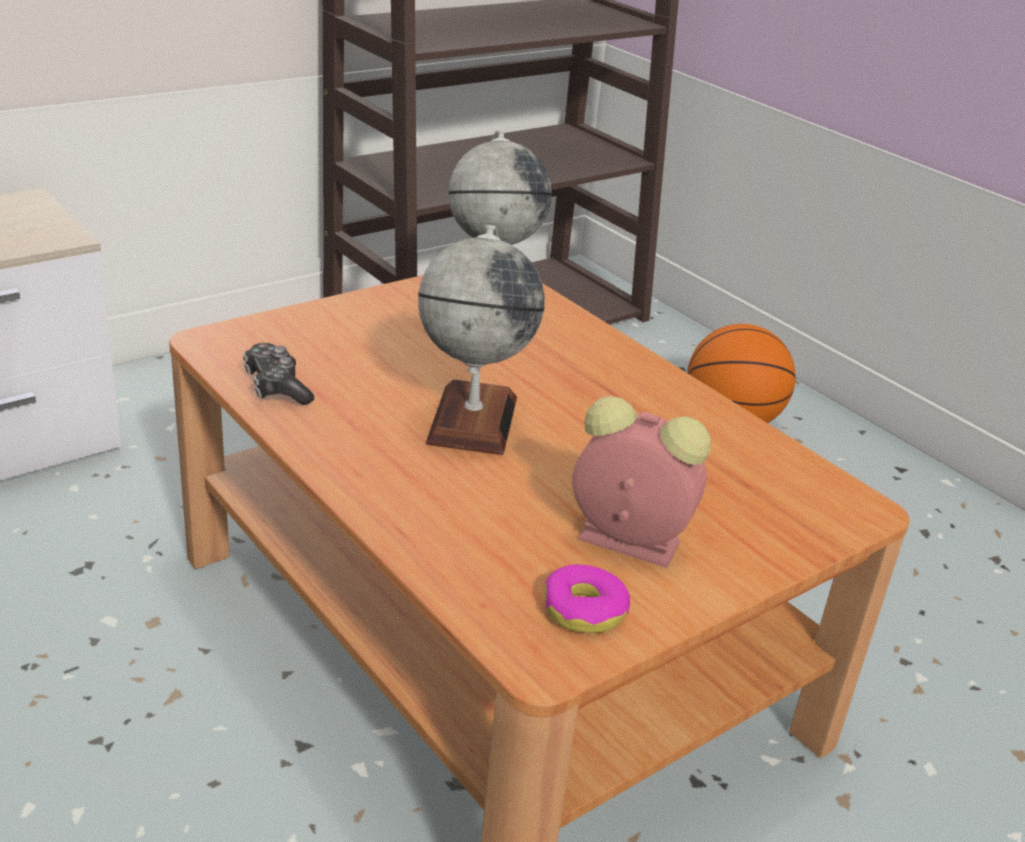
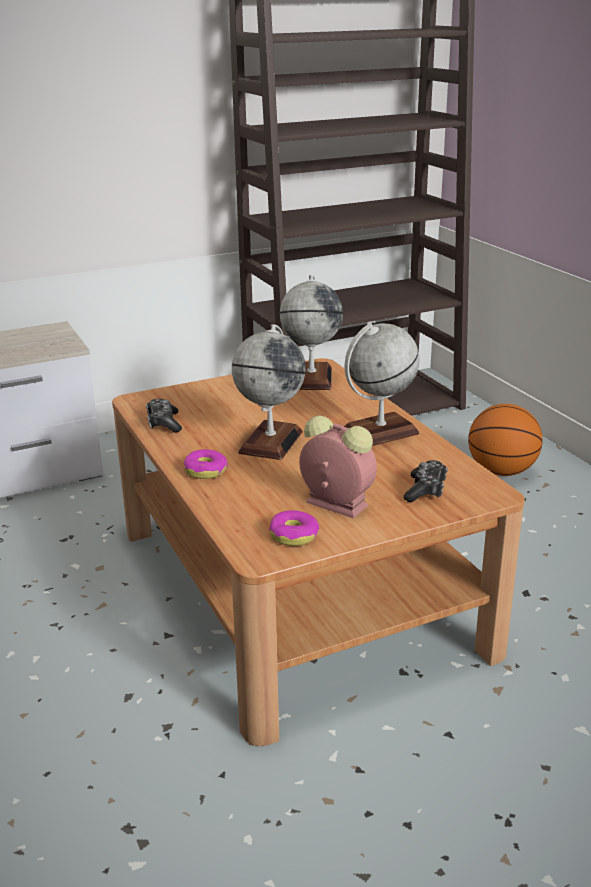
camera: 15 degrees right, 5 degrees down
none -> donut [184,449,228,479]
none -> globe [344,323,420,446]
none -> game controller [403,460,448,502]

